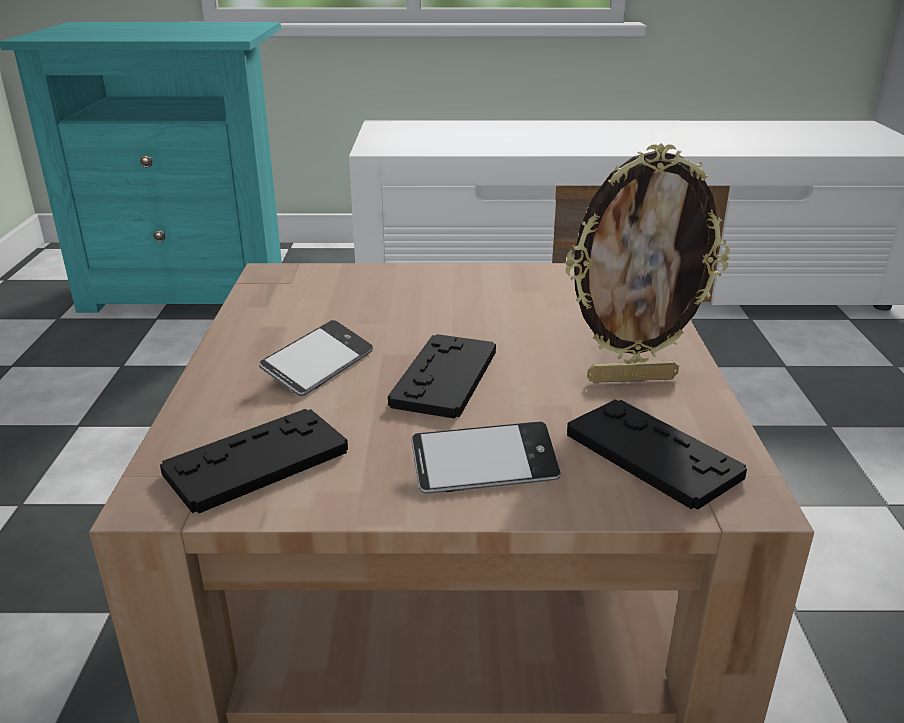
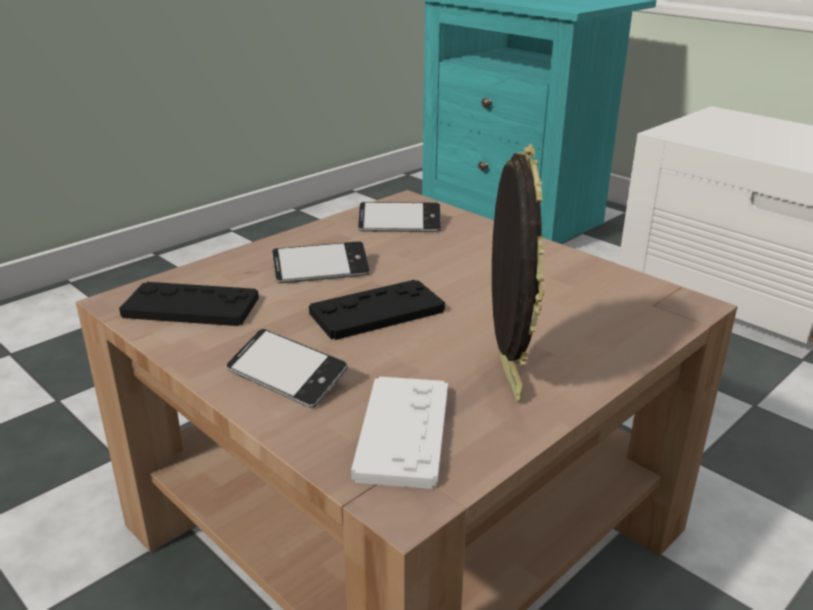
camera: 45 degrees right, 0 degrees up
picture frame [565,143,730,383] -> picture frame turned 135 degrees counterclockwise [492,144,544,401]
black game controller [567,399,747,510] -> white game controller [351,377,448,489]
none -> phone [358,202,441,232]

